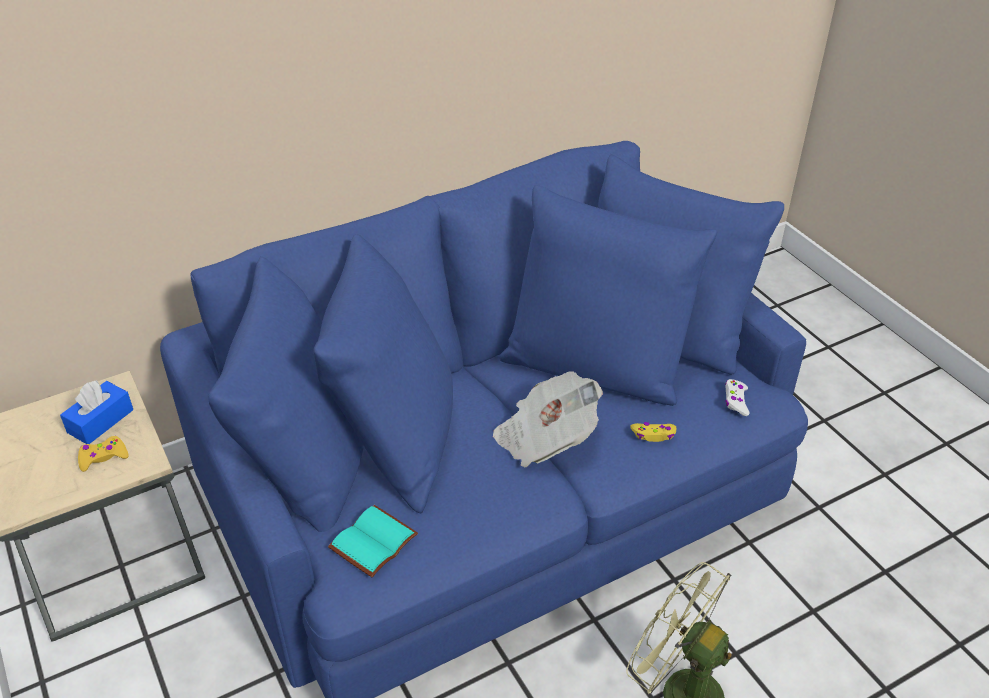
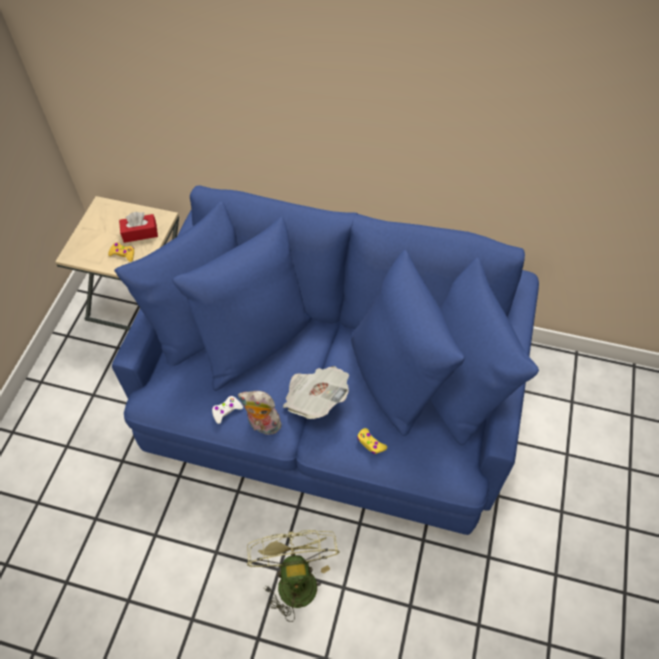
camera: 45 degrees right, 15 degrees up
blue tissue box [60,380,133,444] -> red tissue box [119,212,158,243]
turquoise book [328,505,418,577] -> none
white game controller [725,379,750,416] -> white game controller moved to [212,396,243,424]
none -> plush toy [238,391,281,435]

